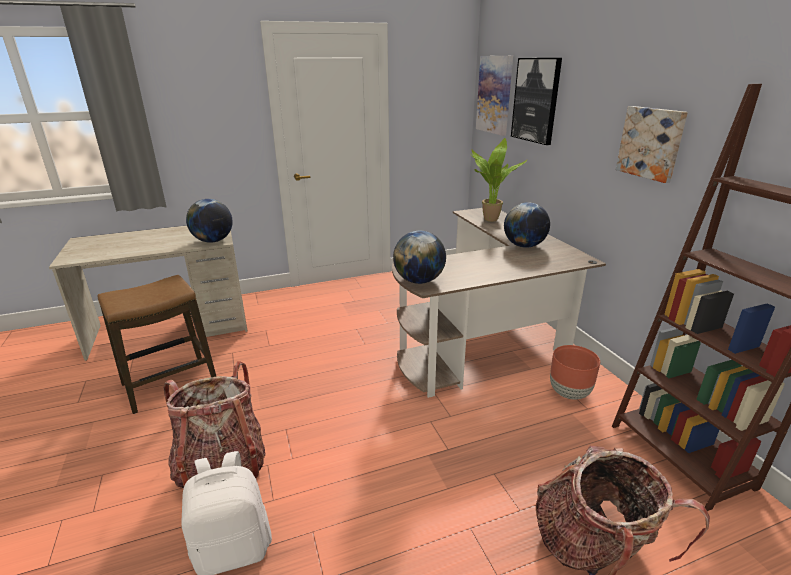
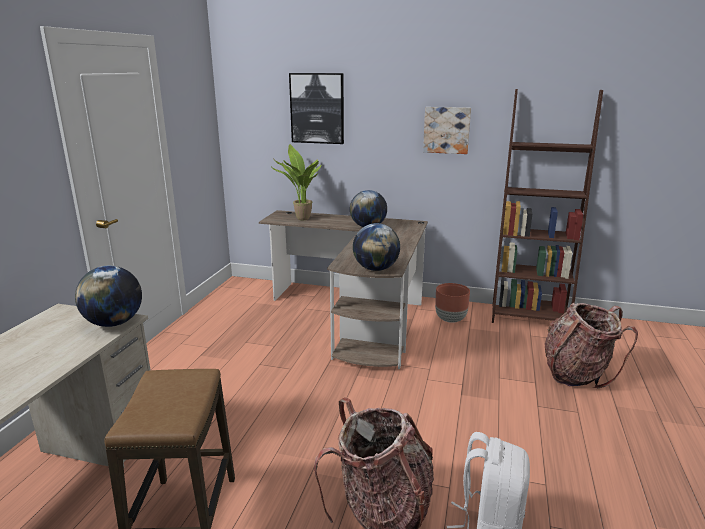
camera: 55 degrees left, 5 degrees down
picture [476,56,513,136] -> none

